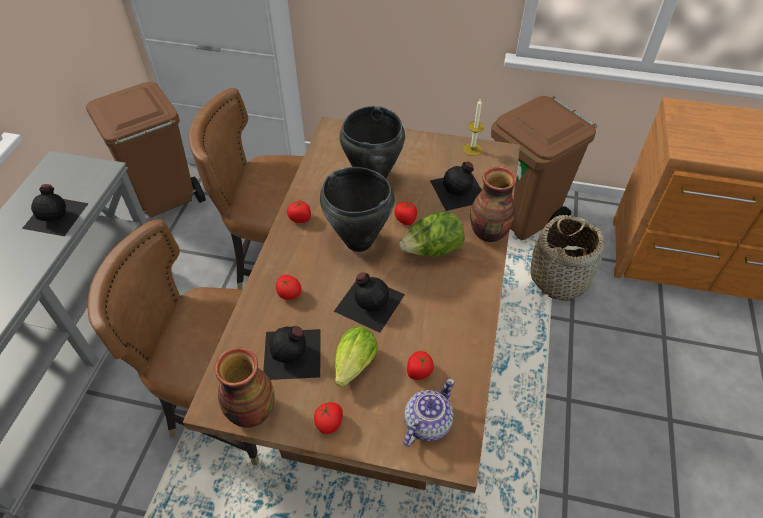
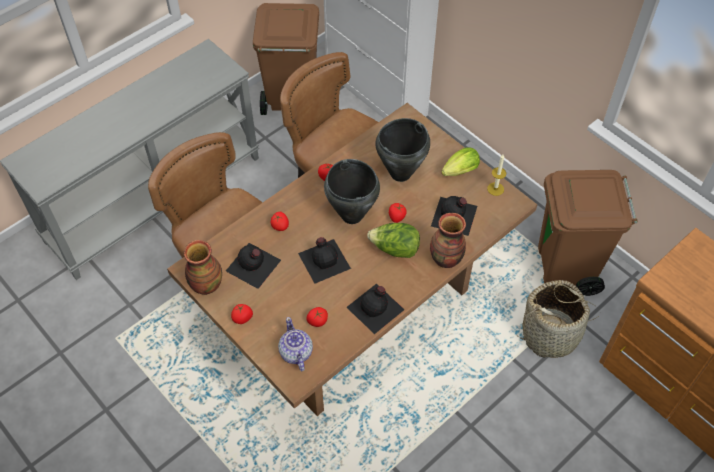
camera: 35 degrees right, 5 degrees up
black bottle [22,184,89,236] -> black bottle moved to [347,284,405,334]
lettuce [335,326,378,387] -> lettuce moved to [441,148,480,176]
teapot [403,378,454,447] -> teapot turned 90 degrees counterclockwise [278,317,313,371]

